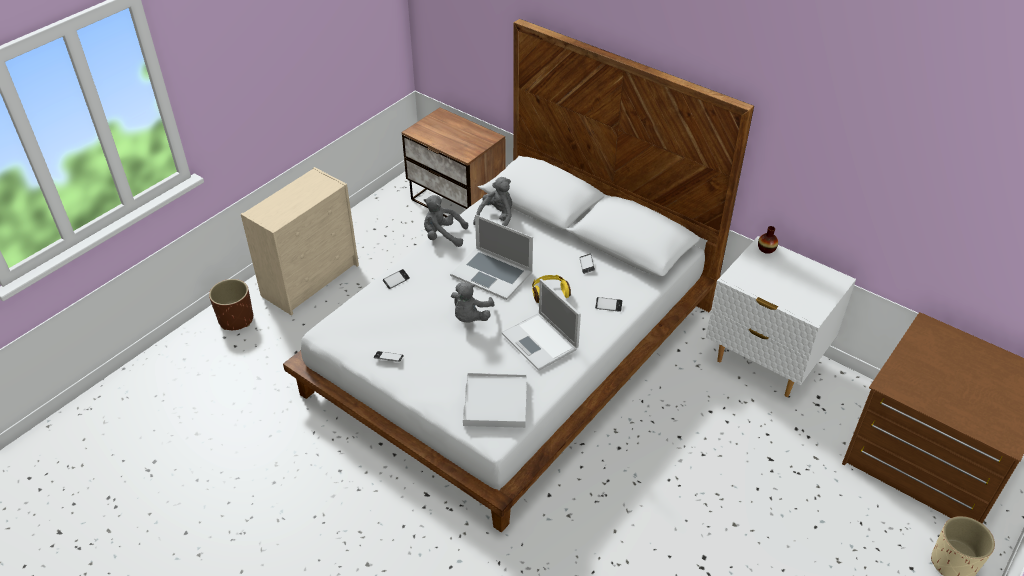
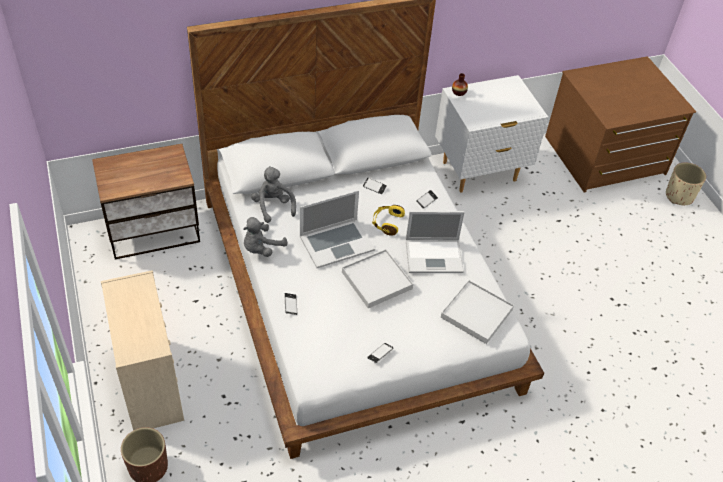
camera: 60 degrees left, 5 degrees up
grey plush toy [451,282,495,323] -> white tray [342,249,413,308]

